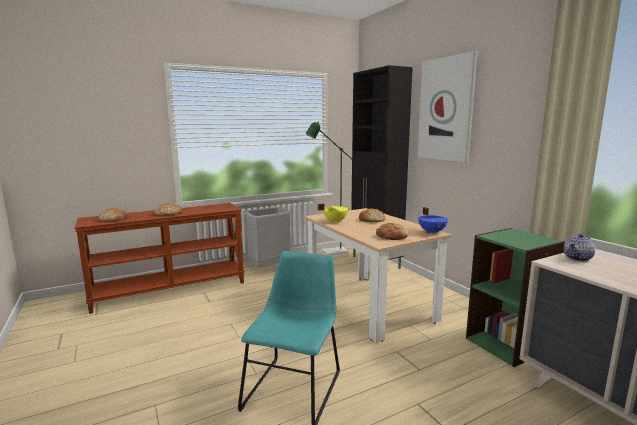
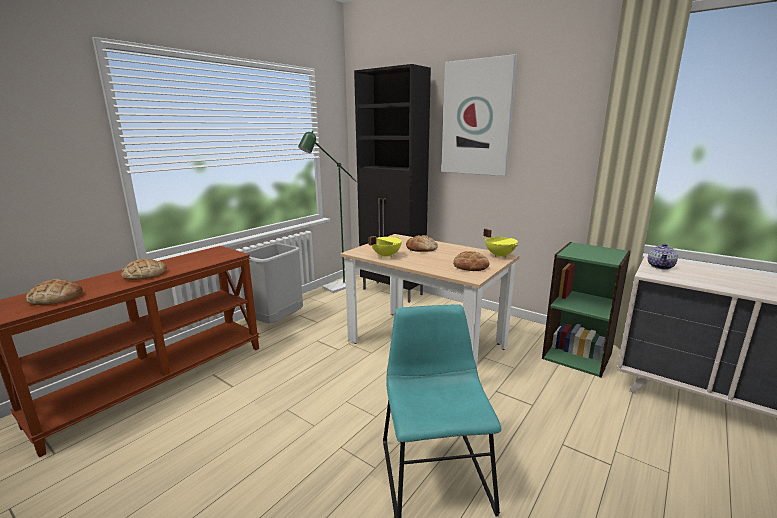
camera: 25 degrees left, 5 degrees up
blue cooking pot [418,207,448,234] -> yellow cooking pot [483,229,518,258]

